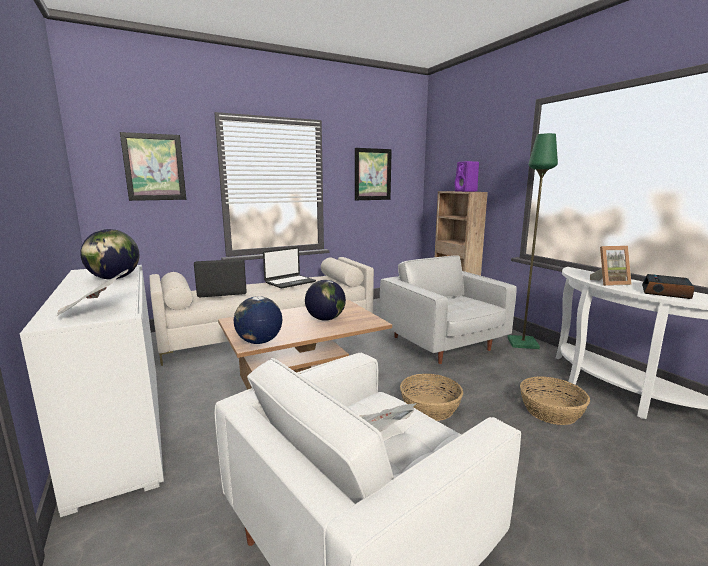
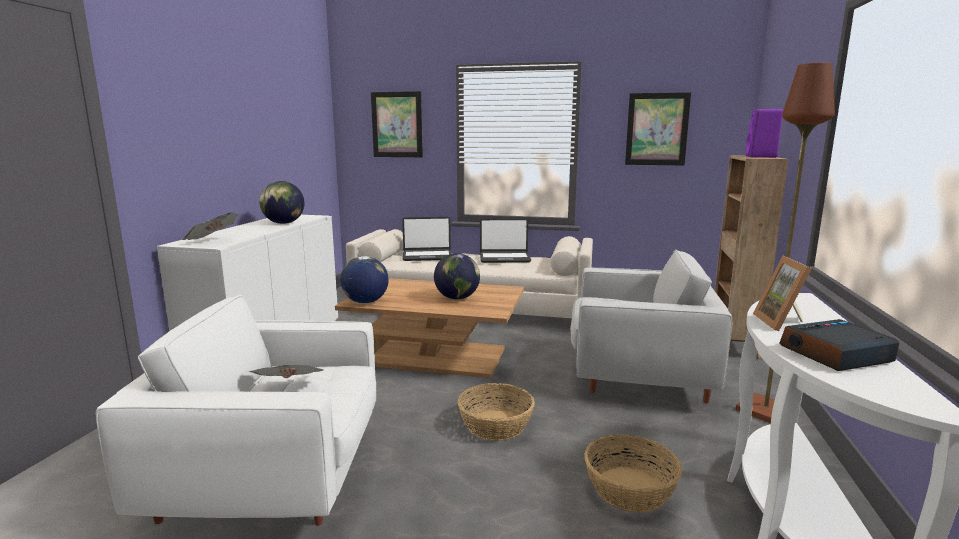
camera: 40 degrees right, 0 degrees up
laptop [194,259,247,297] -> laptop turned 150 degrees clockwise [402,217,452,261]
white armchair [380,255,517,364] -> white armchair turned 90 degrees clockwise [570,249,732,404]
green floor lamp [507,133,558,349] -> brown floor lamp [736,63,835,423]
picture frame [590,246,632,286] -> picture frame turned 60 degrees clockwise [753,256,812,331]

